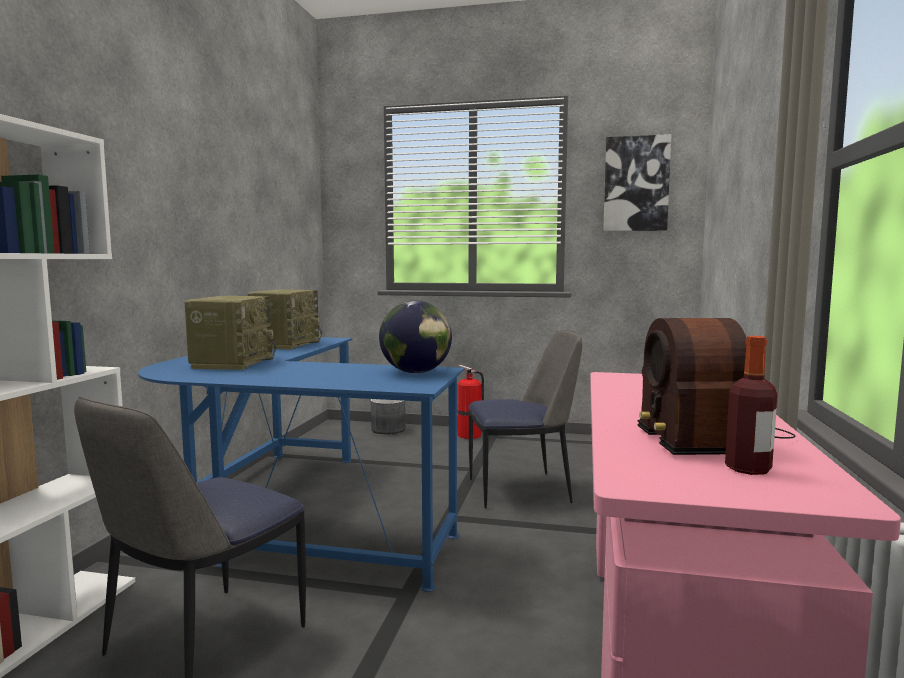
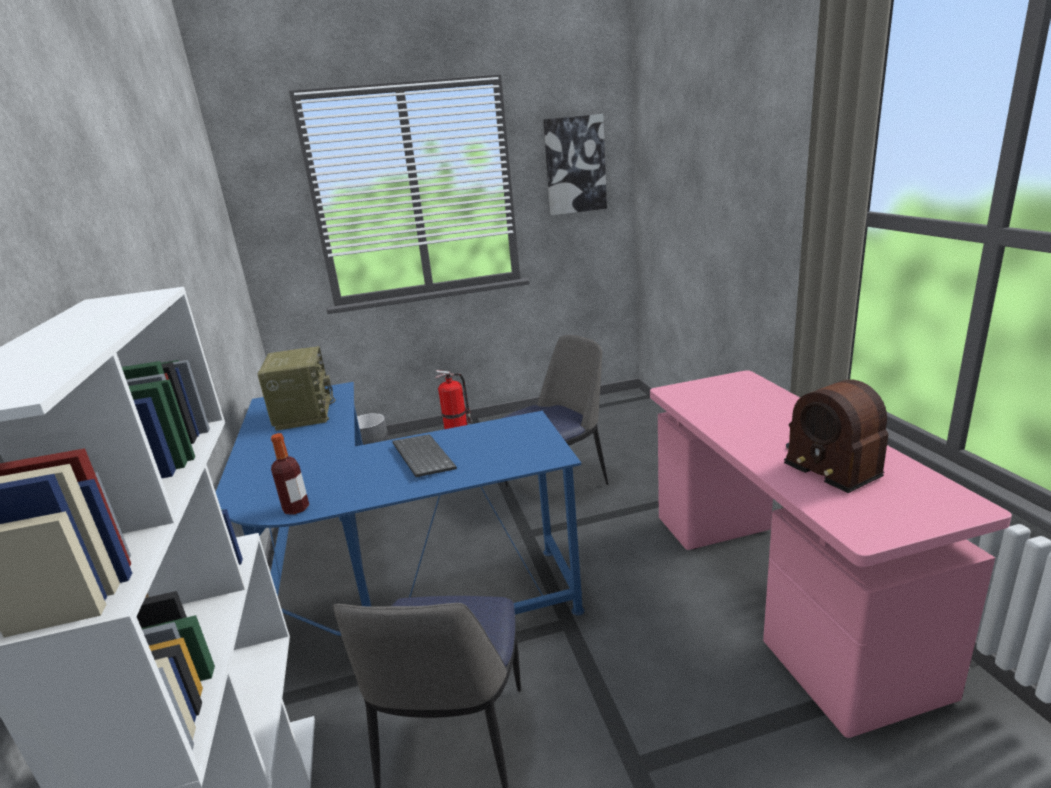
camera: 25 degrees left, 15 degrees up
radio [184,296,276,370] -> none
globe [379,301,452,373] -> none
bottle [725,336,777,475] -> bottle moved to [271,433,309,515]
none -> keyboard [393,434,457,477]

